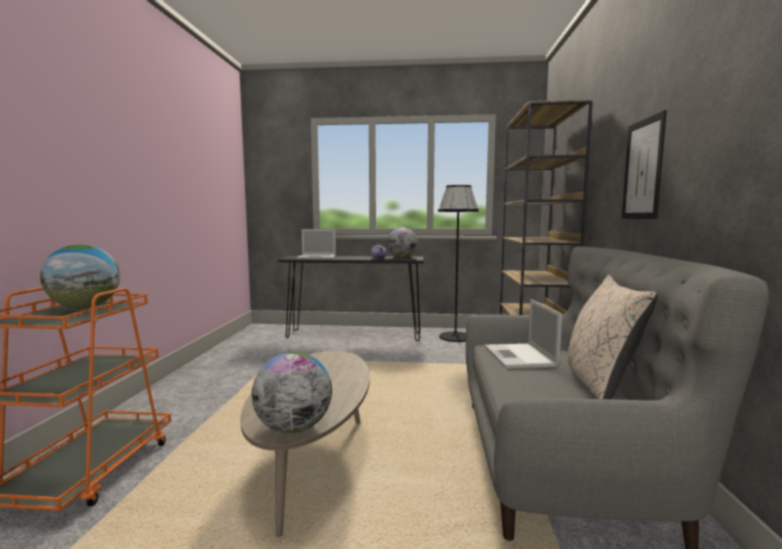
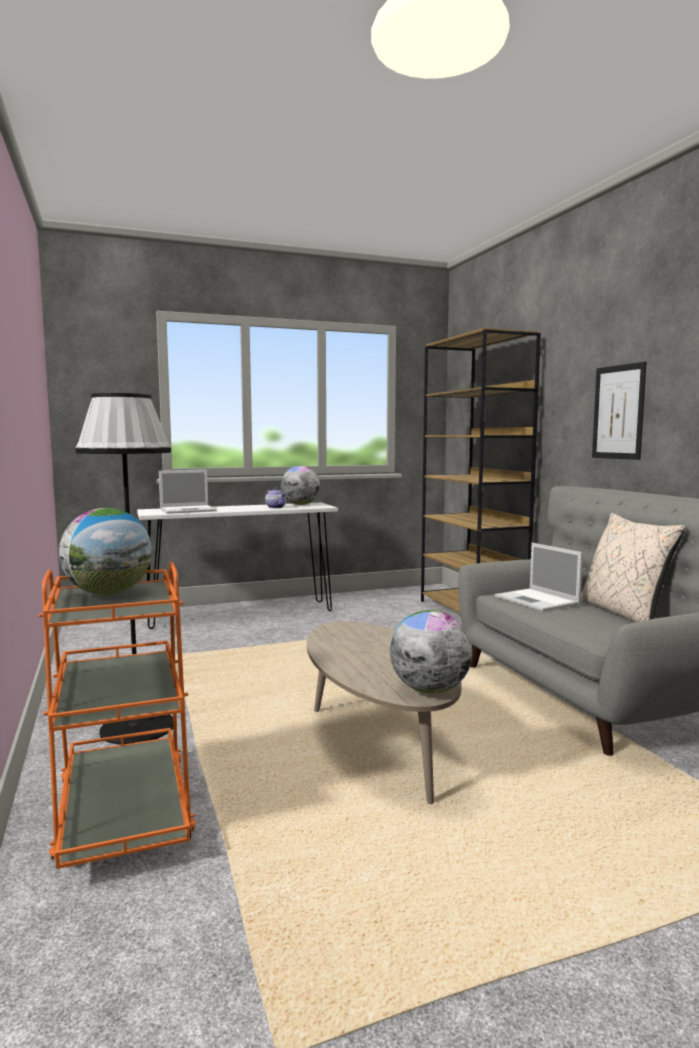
camera: 25 degrees left, 0 degrees up
black console table [278,256,424,341] -> white console table [137,502,338,629]
black floor lamp [438,185,479,342] -> black floor lamp moved to [75,393,173,745]

